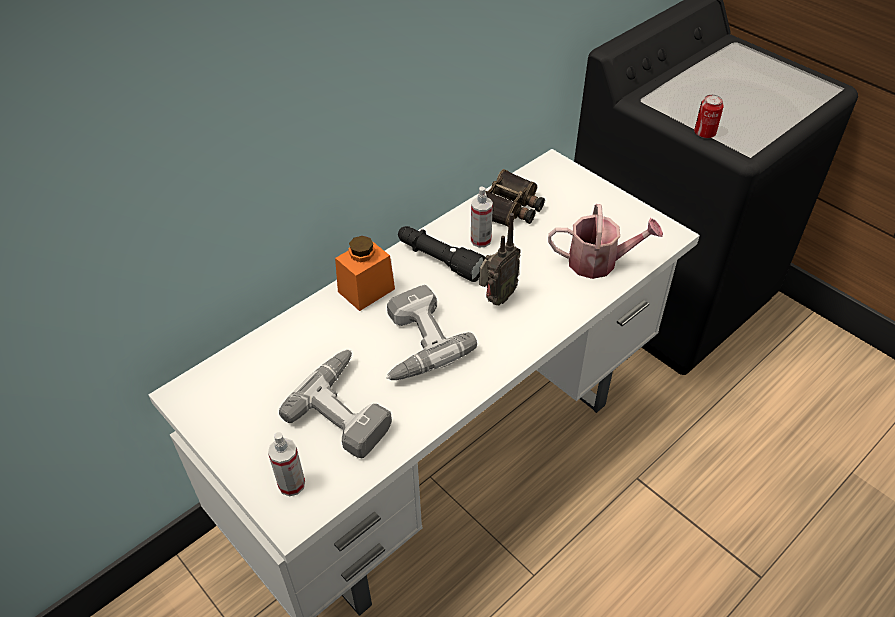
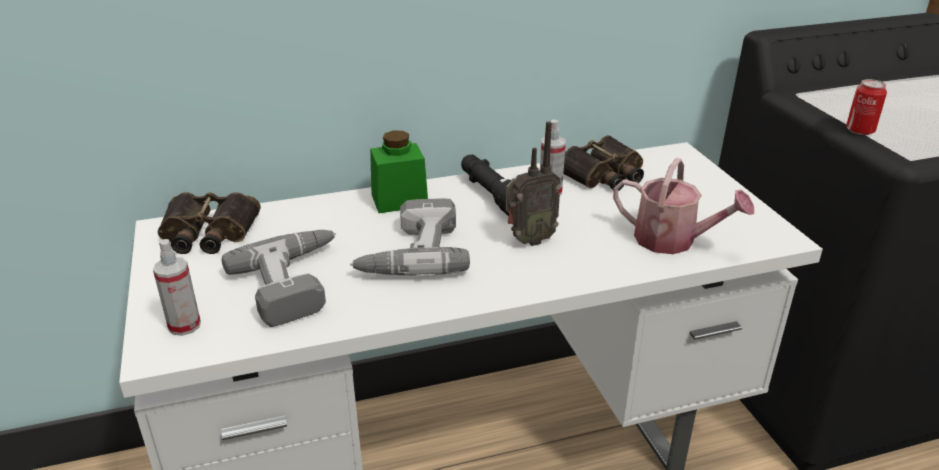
camera: 25 degrees right, 15 degrees down
orange jar [335,236,395,311] -> green jar [370,130,428,213]
none -> binoculars [158,192,261,254]

